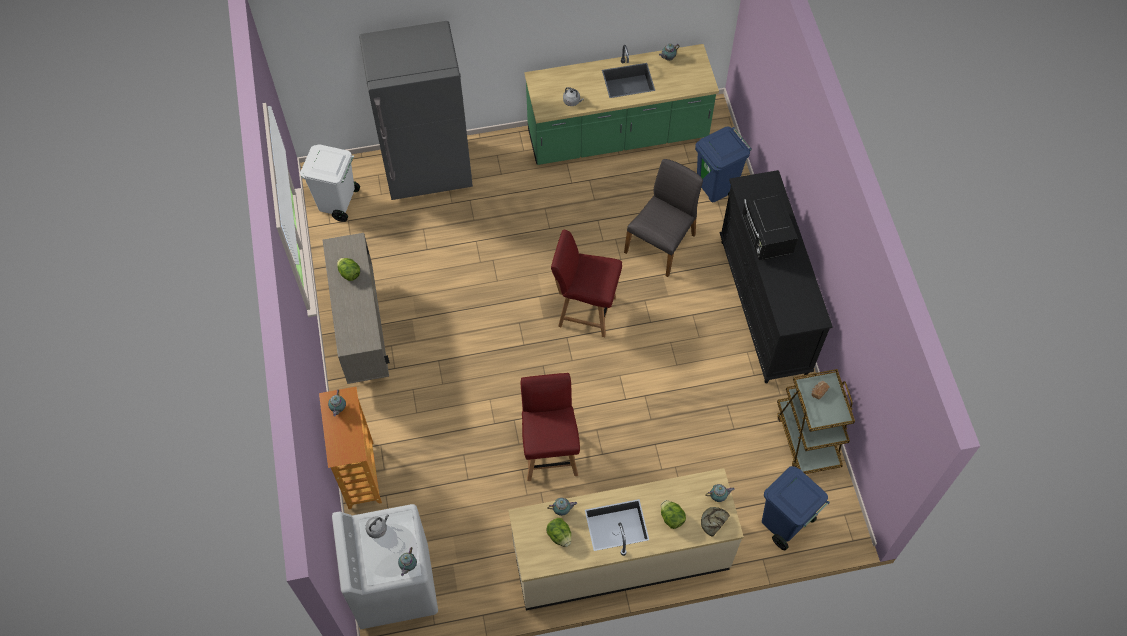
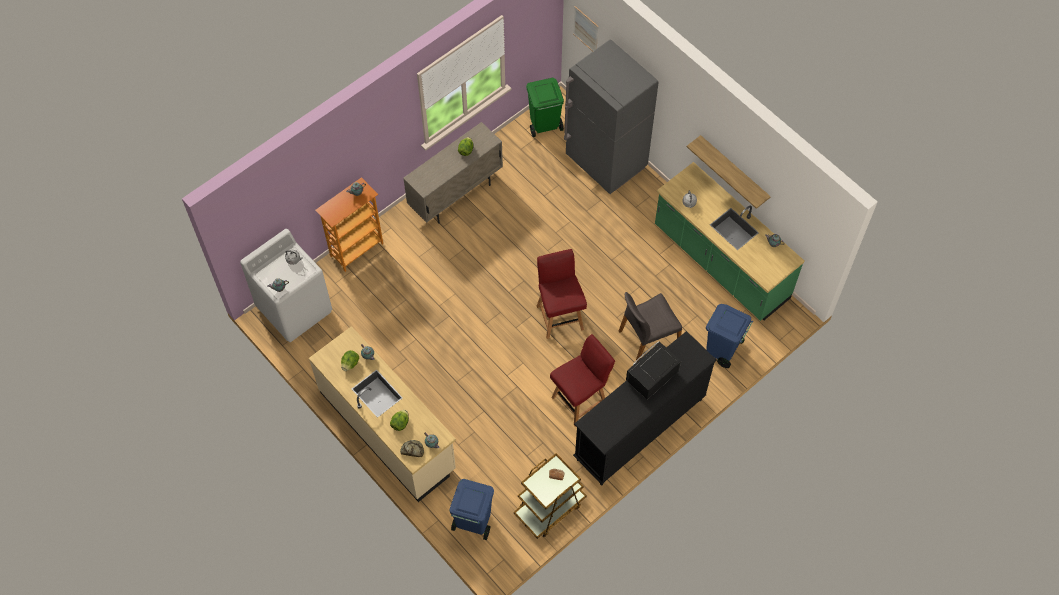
camera: 60 degrees right, 0 degrees up
white trash can [300,144,360,222] -> green trash can [526,78,564,137]
red chair [520,373,580,481] -> red chair moved to [550,334,615,427]
grey chair [624,159,703,277] -> grey chair turned 150 degrees clockwise [619,292,682,360]
none -> picture [573,6,599,51]
none -> shelf [687,135,771,209]

